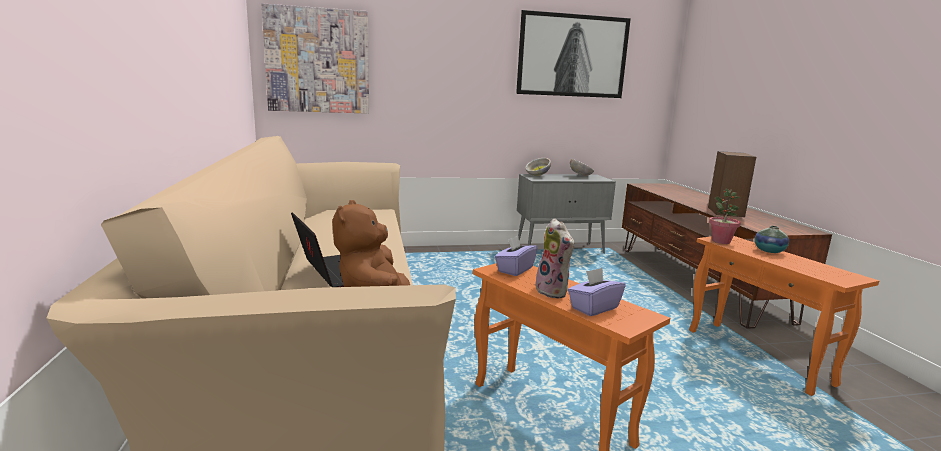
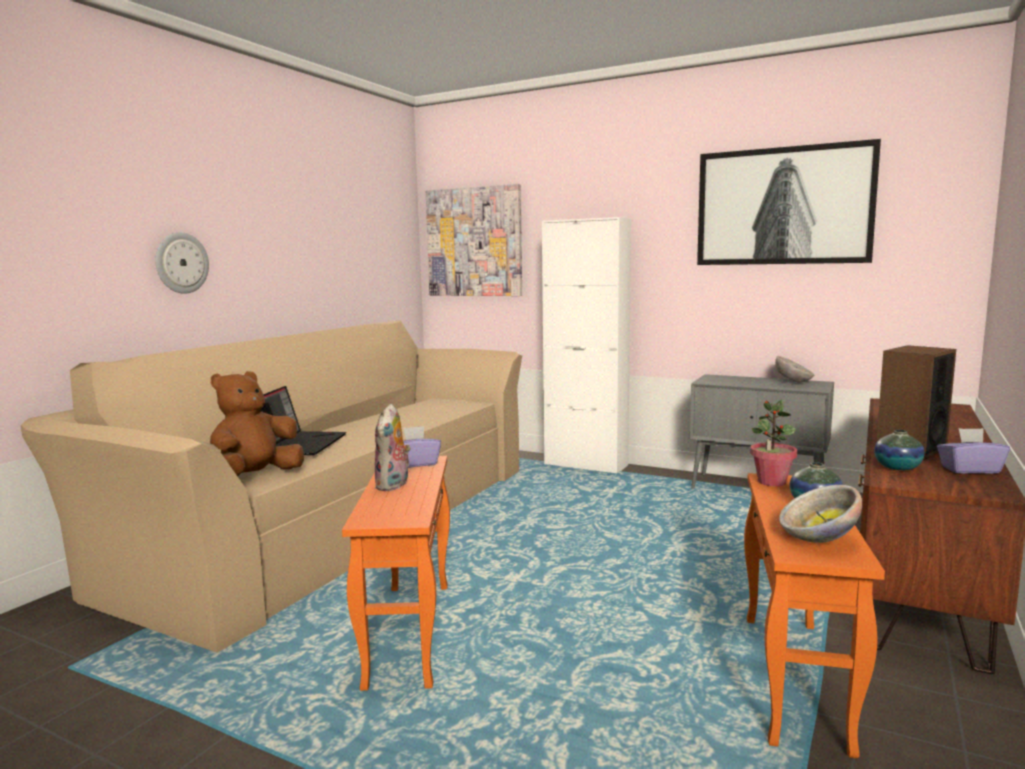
camera: 40 degrees right, 5 degrees down
bowl [525,158,551,176] -> bowl moved to [779,485,862,543]
purple tissue box [568,268,626,316] -> purple tissue box moved to [937,428,1010,474]
none -> wall clock [155,232,209,294]
none -> white cabinet [542,217,631,473]
none -> vase [874,430,925,470]

